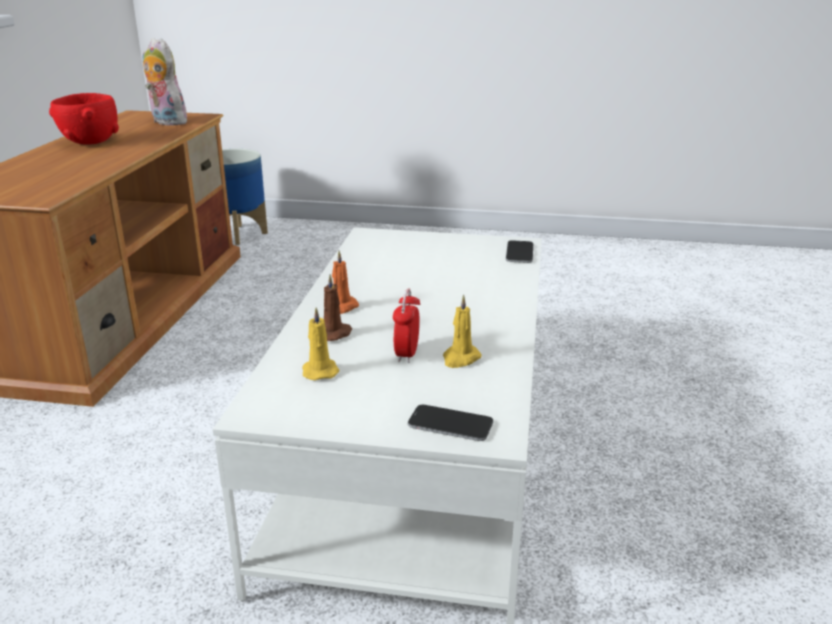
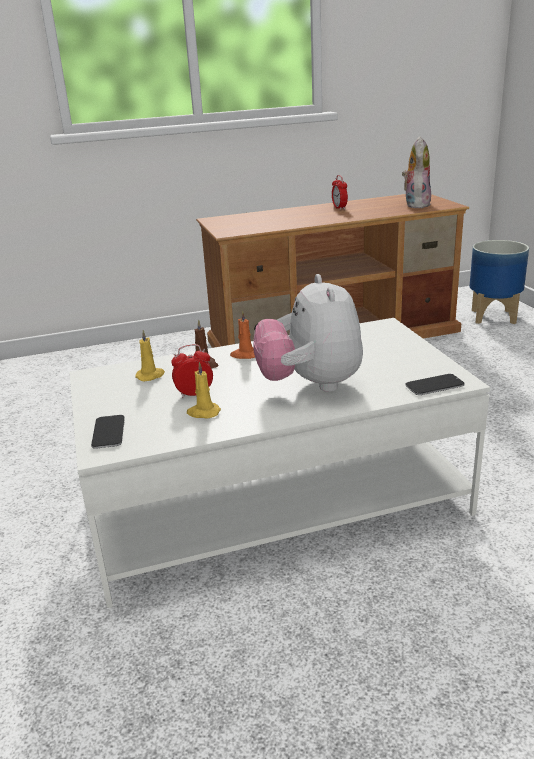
camera: 65 degrees right, 0 degrees up
red bowl [49,93,119,145] -> alarm clock [332,175,348,210]
none -> plush toy [253,274,363,392]

